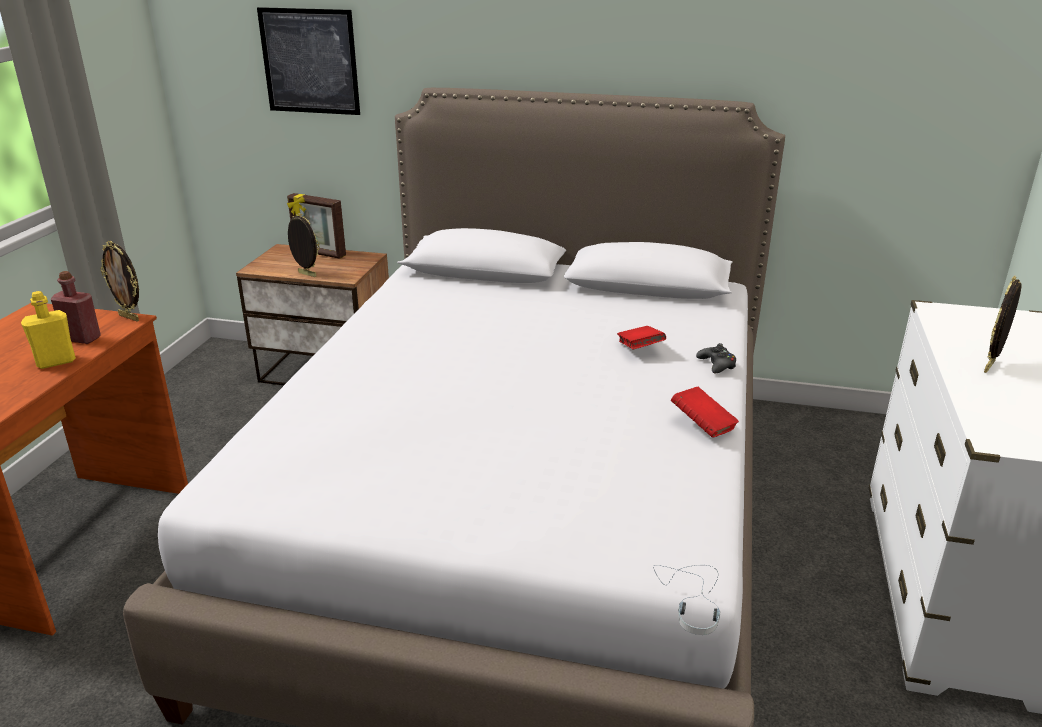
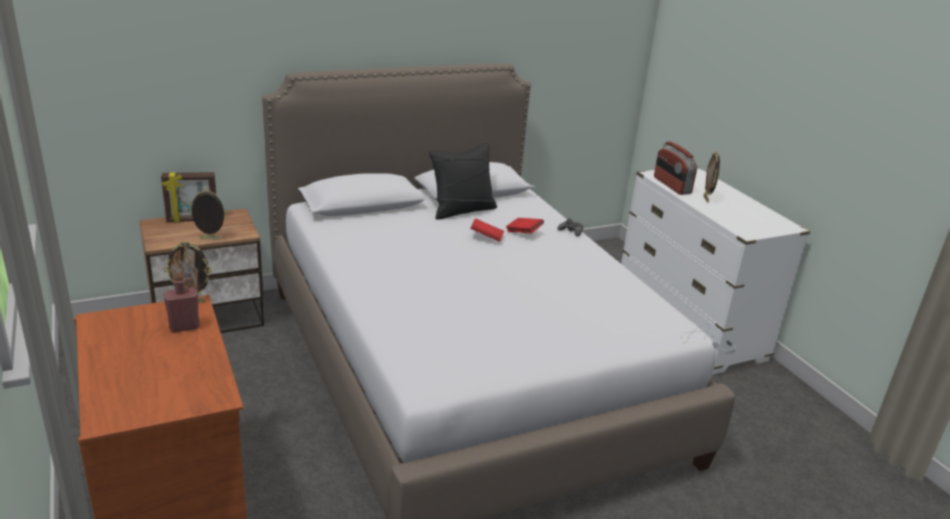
camera: 40 degrees left, 0 degrees up
yellow bottle [21,291,76,369] -> none
picture [257,7,360,115] -> none
red book [671,386,739,437] -> red book moved to [470,218,504,242]
none -> black pillow [429,142,497,220]
none -> radio [654,142,697,195]

